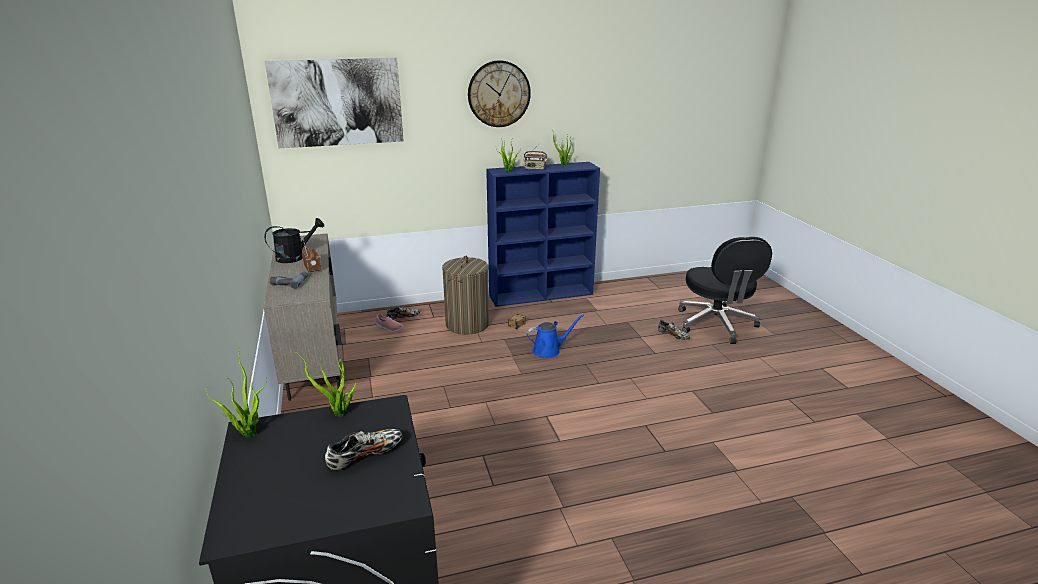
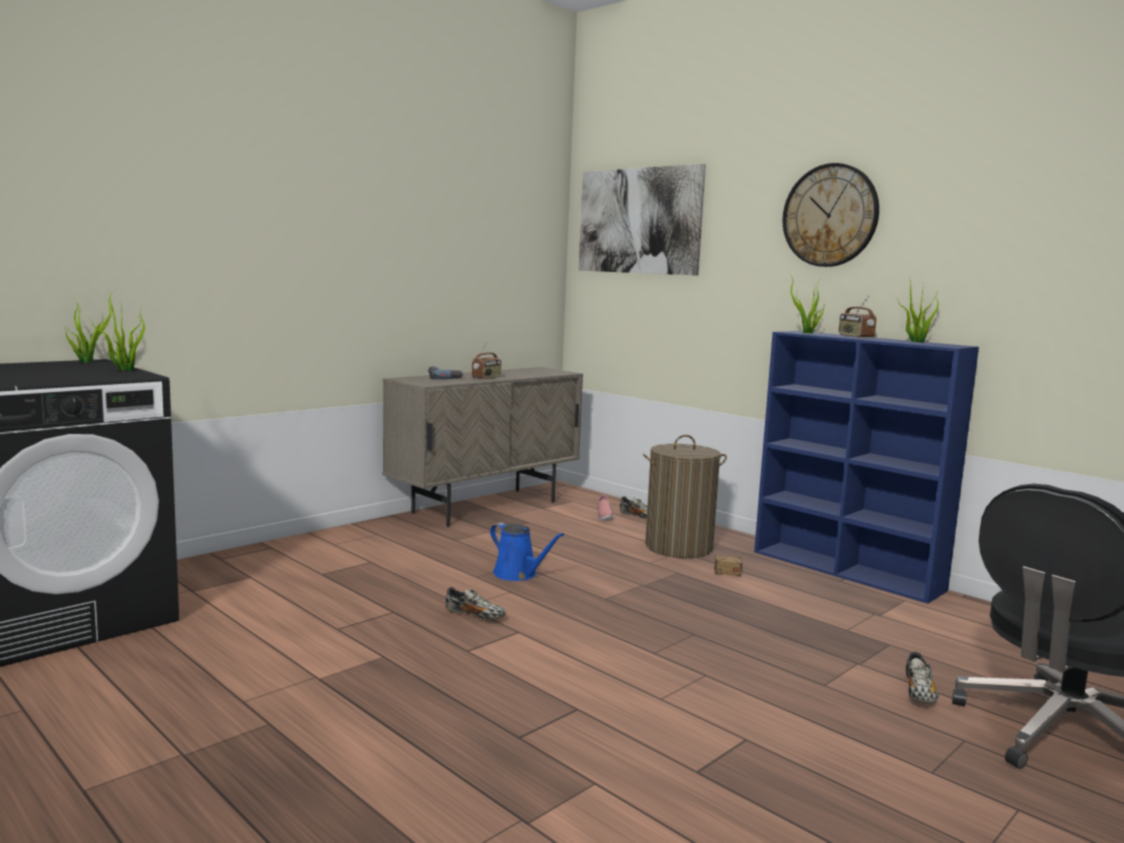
camera: 60 degrees right, 15 degrees down
black watering can [264,218,324,263] -> none
shoe [325,429,403,470] -> shoe moved to [445,587,506,620]
blue watering can [527,315,584,358] -> blue watering can moved to [490,522,564,581]

